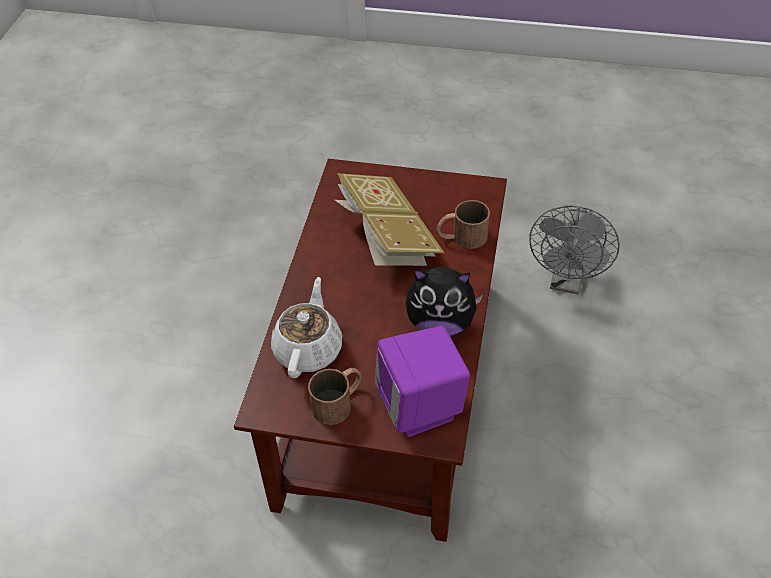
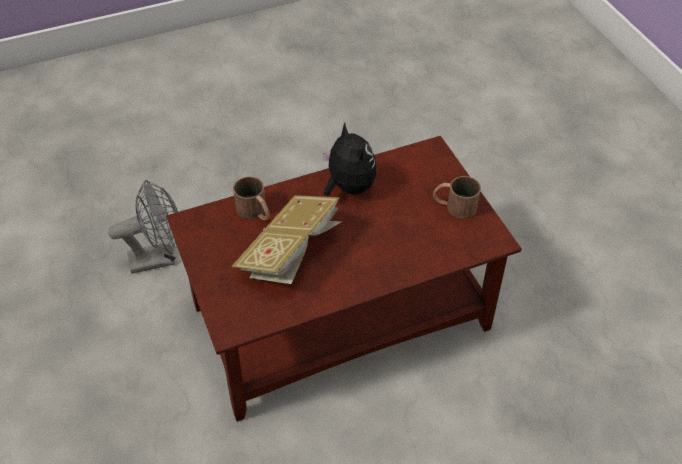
camera: 125 degrees left, 0 degrees up
white teapot [271,277,342,378] -> none
purple speaker [375,326,470,437] -> none

